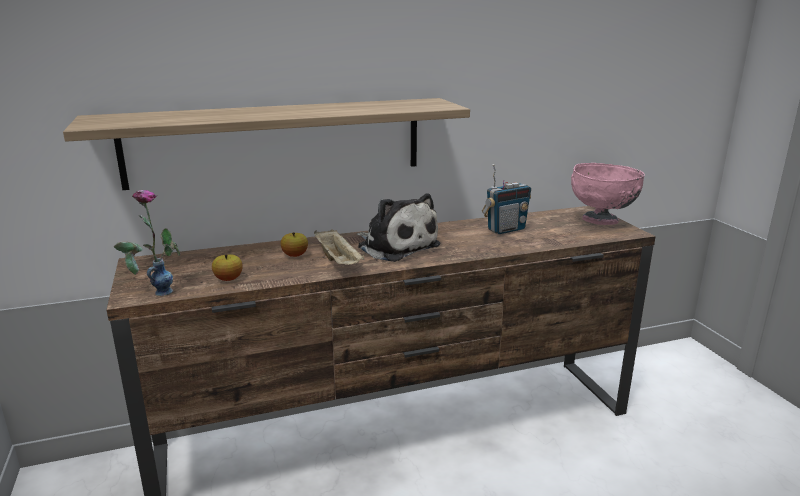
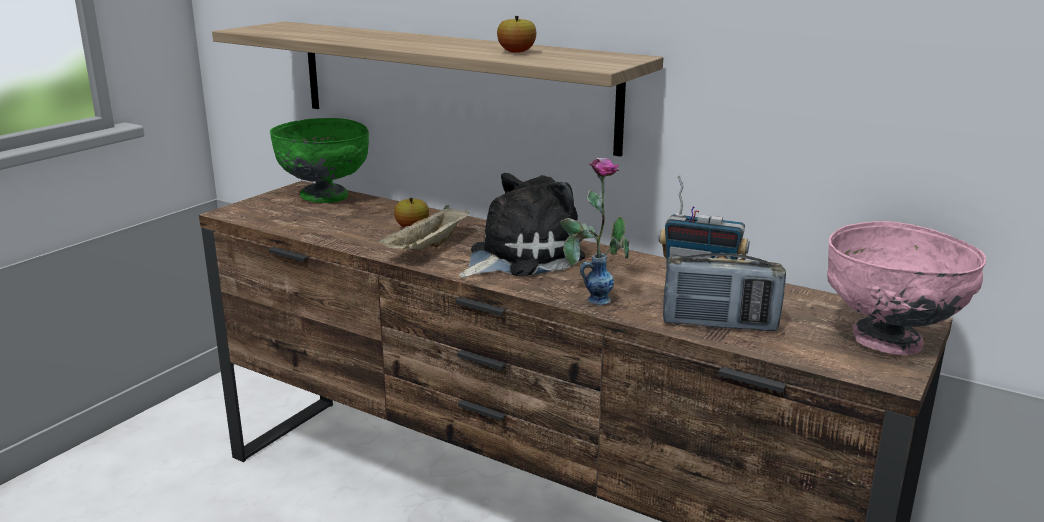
camera: 50 degrees right, 0 degrees up
vase [114,190,181,296] -> vase moved to [560,158,629,305]
apple [212,254,243,281] -> apple moved to [497,16,536,53]
plush toy [356,194,441,262] -> plush toy turned 135 degrees counterclockwise [459,173,585,278]
none -> green bowl [270,118,369,203]
none -> radio [663,253,786,331]

